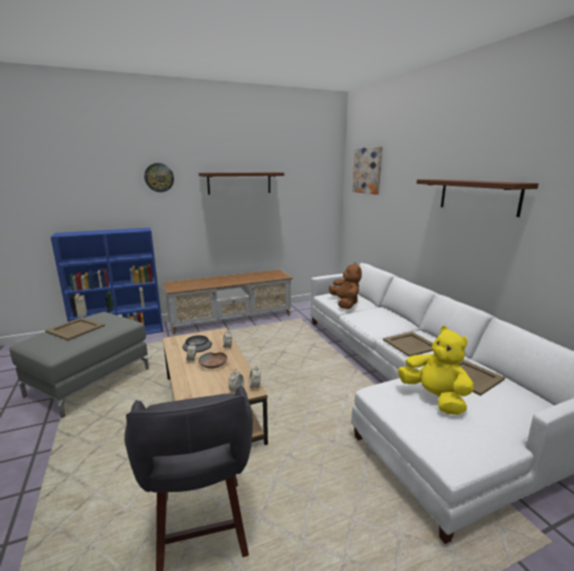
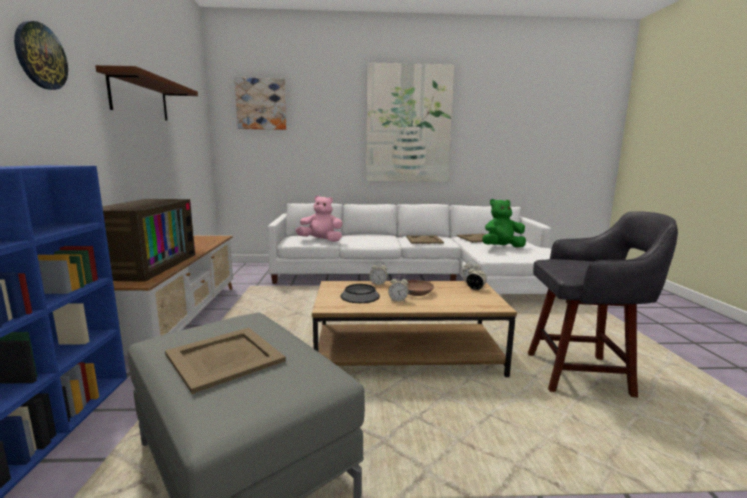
camera: 70 degrees left, 5 degrees down
brown plush toy [329,262,362,309] -> pink plush toy [295,195,343,242]
yellow plush toy [398,326,473,415] -> green plush toy [482,199,526,248]
brown shelf [416,179,539,217] -> picture [366,62,455,182]
none -> television [102,199,195,282]

